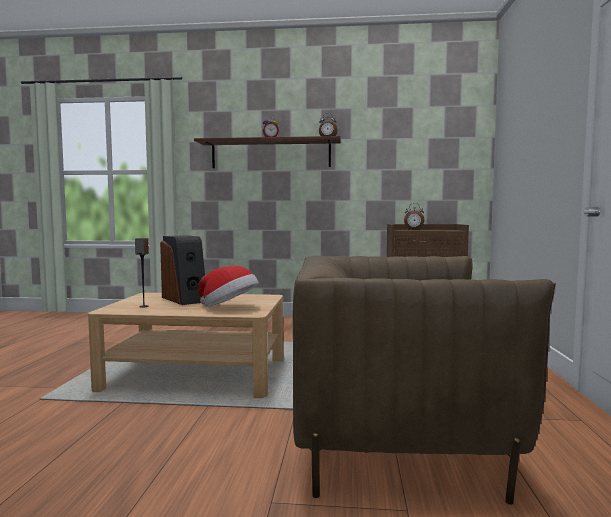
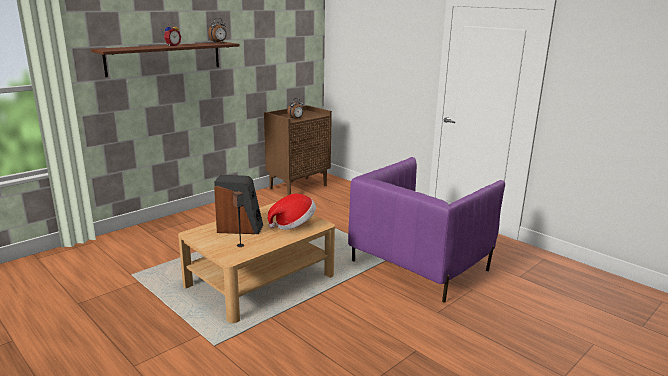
camera: 50 degrees left, 15 degrees up
brown armchair [293,255,556,505] -> purple armchair [348,157,505,303]

